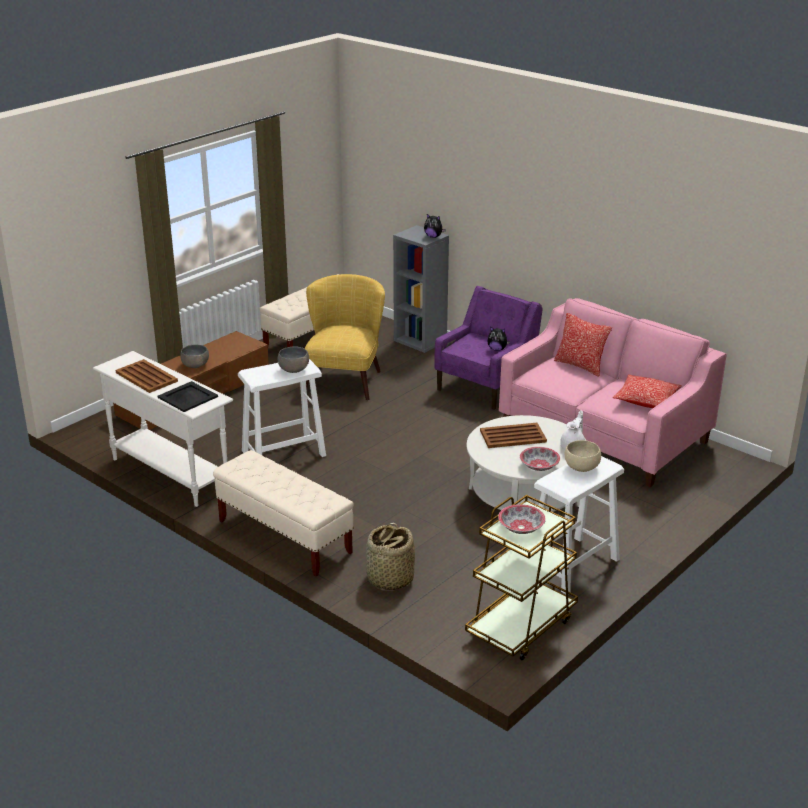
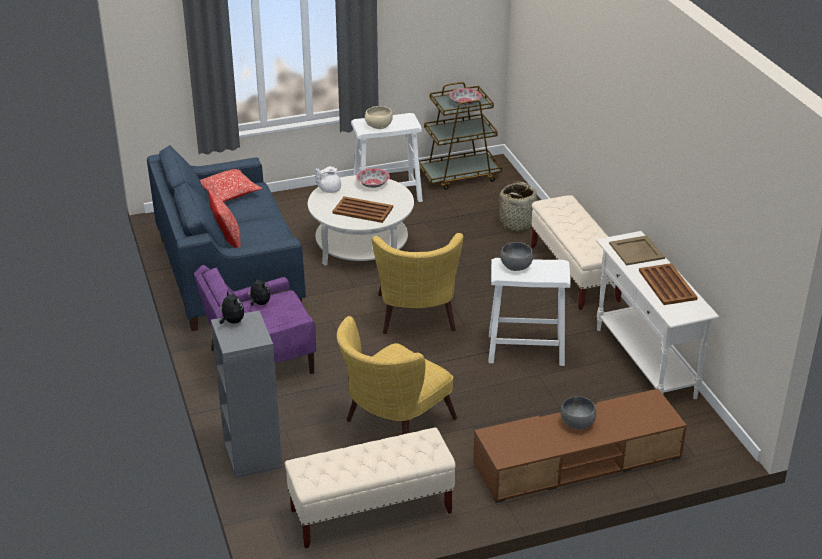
camera: 150 degrees left, 5 degrees up
black tray [158,381,218,412] -> beige tray [609,236,665,266]
pink sofa [499,298,727,487] -> blue sofa [147,145,306,331]
none -> yellow armchair [372,233,463,334]

